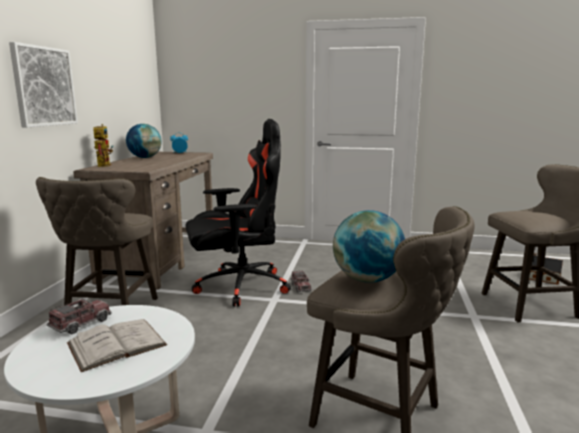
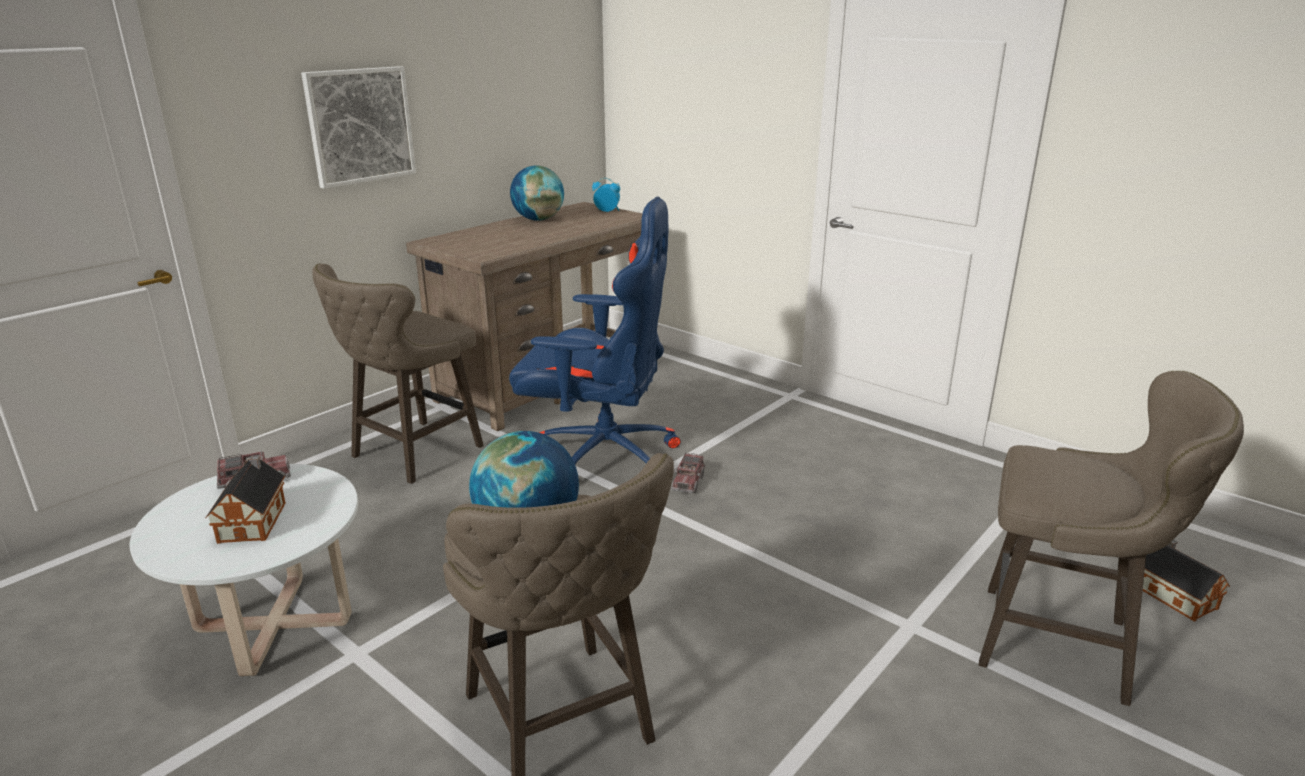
camera: 30 degrees right, 10 degrees up
white book [67,319,167,372] -> toy house [205,455,285,544]
toy robot [93,124,113,167] -> none
black office chair [186,119,291,307] -> blue office chair [509,196,681,464]

